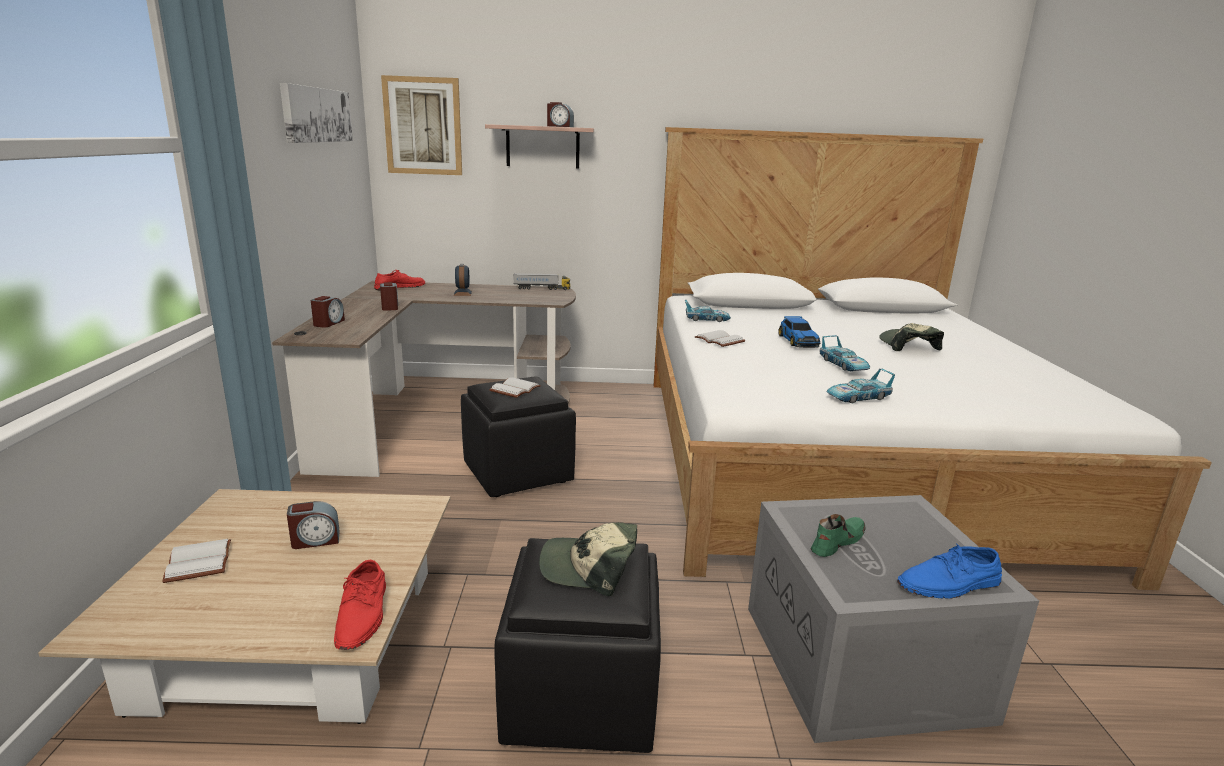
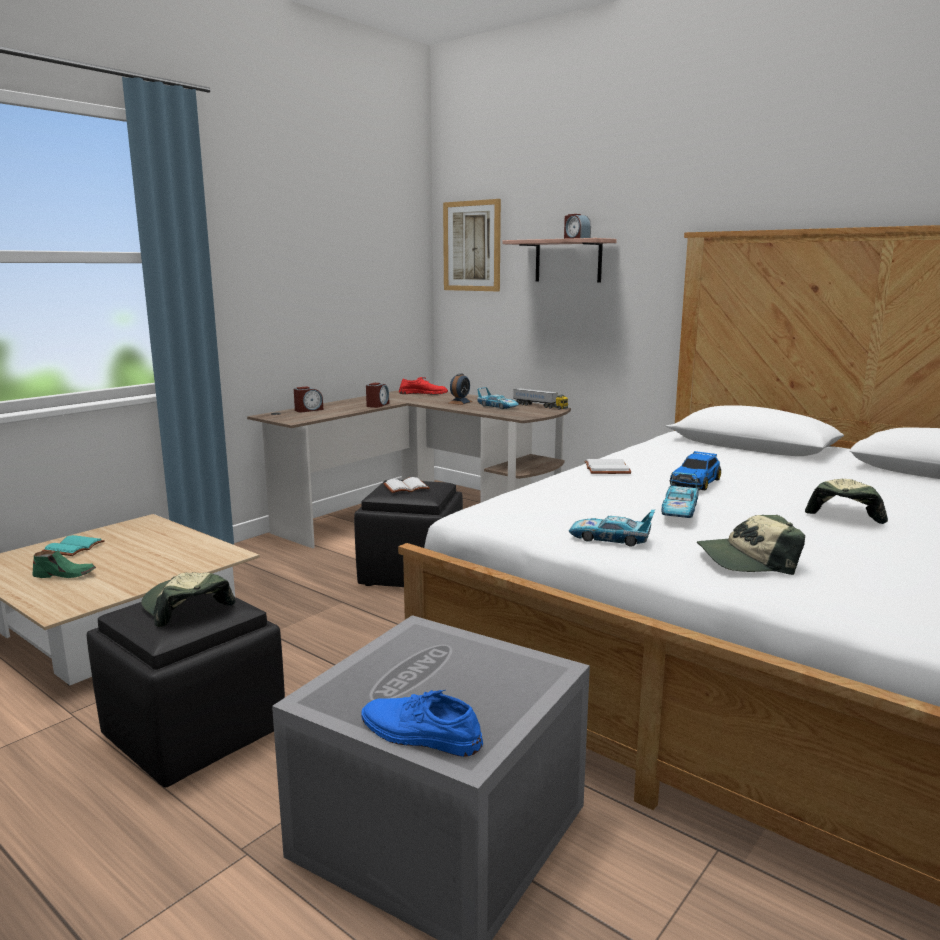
camera: 40 degrees right, 5 degrees down
white book [162,539,231,583] -> turquoise book [42,535,105,556]
picture [280,83,353,143] -> none
alarm clock [287,501,340,549] -> none
red shoe [334,560,386,650] -> none
toy car [685,300,731,322] -> toy car moved to [477,387,519,409]
green shoe [811,514,866,557] -> green shoe moved to [33,551,96,578]
none -> cap [696,515,805,575]

